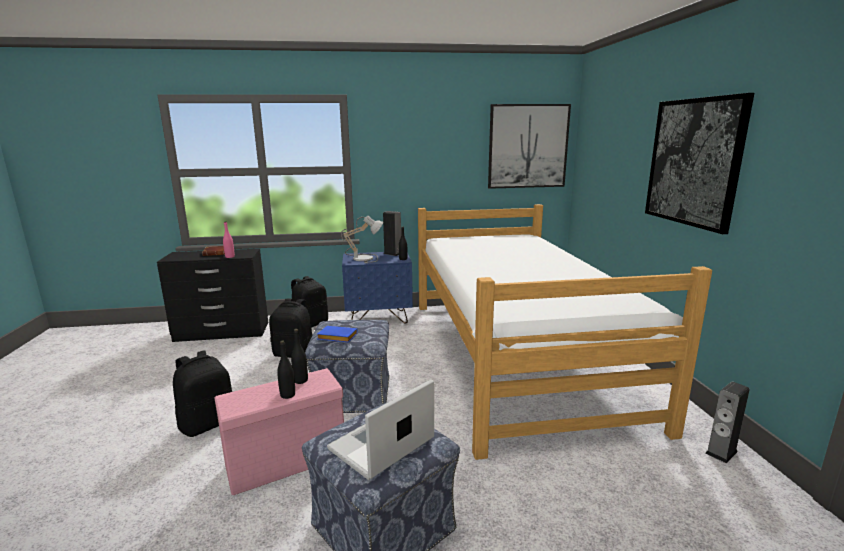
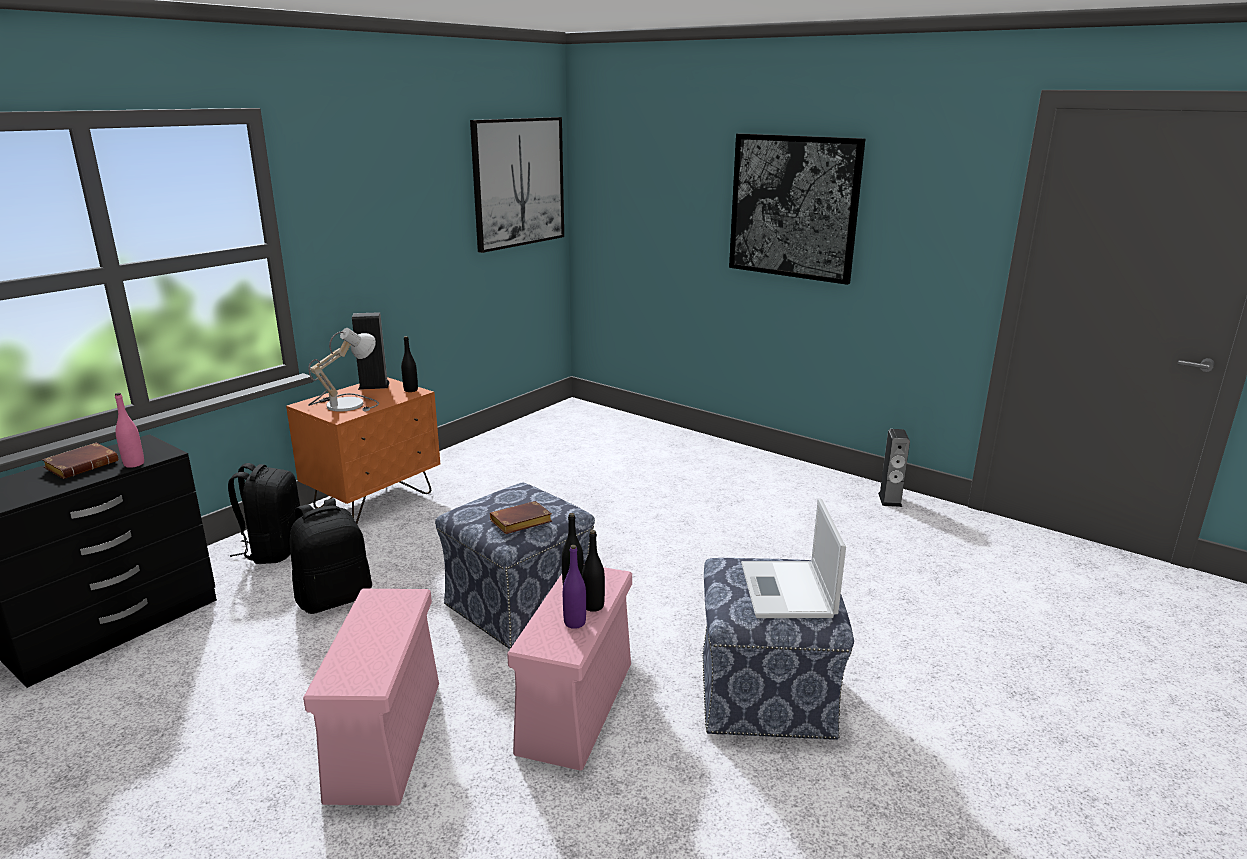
camera: 45 degrees left, 5 degrees up
black backpack [173,350,232,437] -> pink storage box [303,589,439,805]
blue book [317,326,358,342] -> brown book [490,501,552,534]
blue nightstand [342,252,413,324] -> orange nightstand [286,377,440,524]
bed [418,204,712,460] -> none
none -> purple bottle [563,545,586,629]

